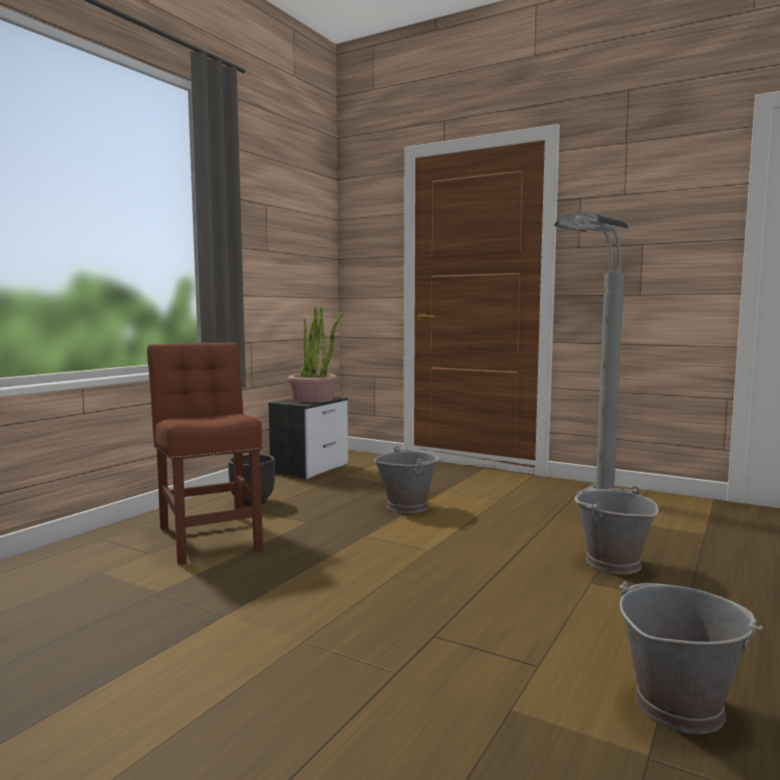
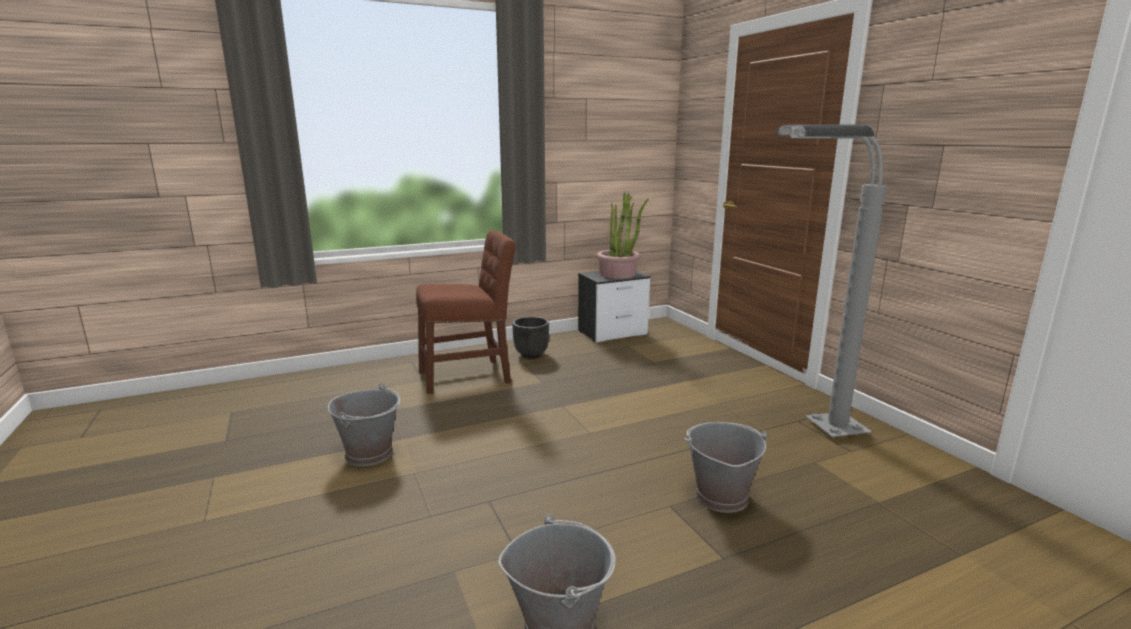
camera: 35 degrees right, 10 degrees up
brown chair [147,343,263,564] -> brown chair turned 60 degrees clockwise [416,230,516,394]
grey bucket [374,446,439,513] -> grey bucket moved to [328,383,401,466]

